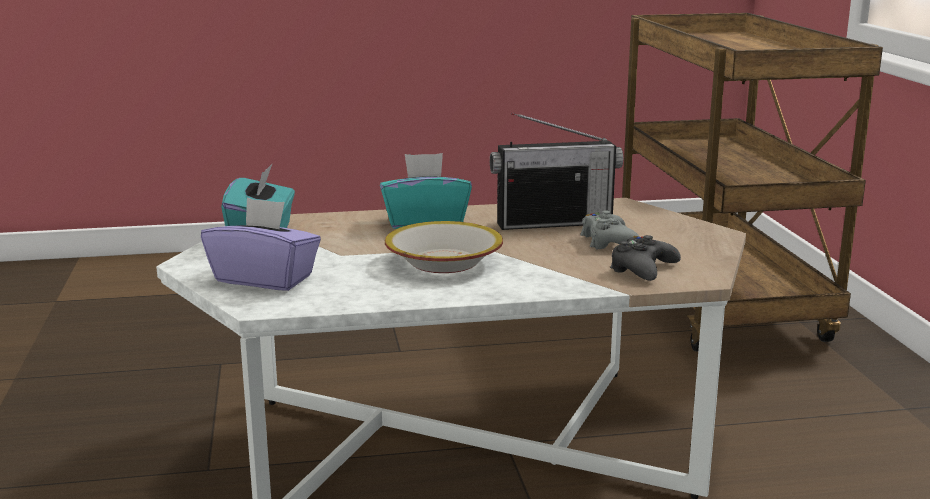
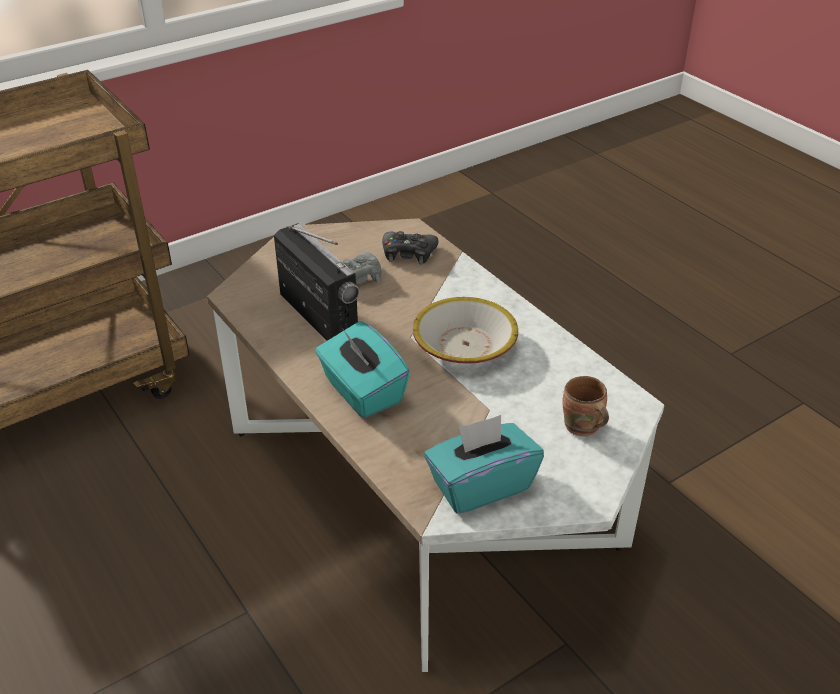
camera: 115 degrees left, 20 degrees up
purple tissue box [201,197,321,291] -> brown mug [562,376,609,436]

